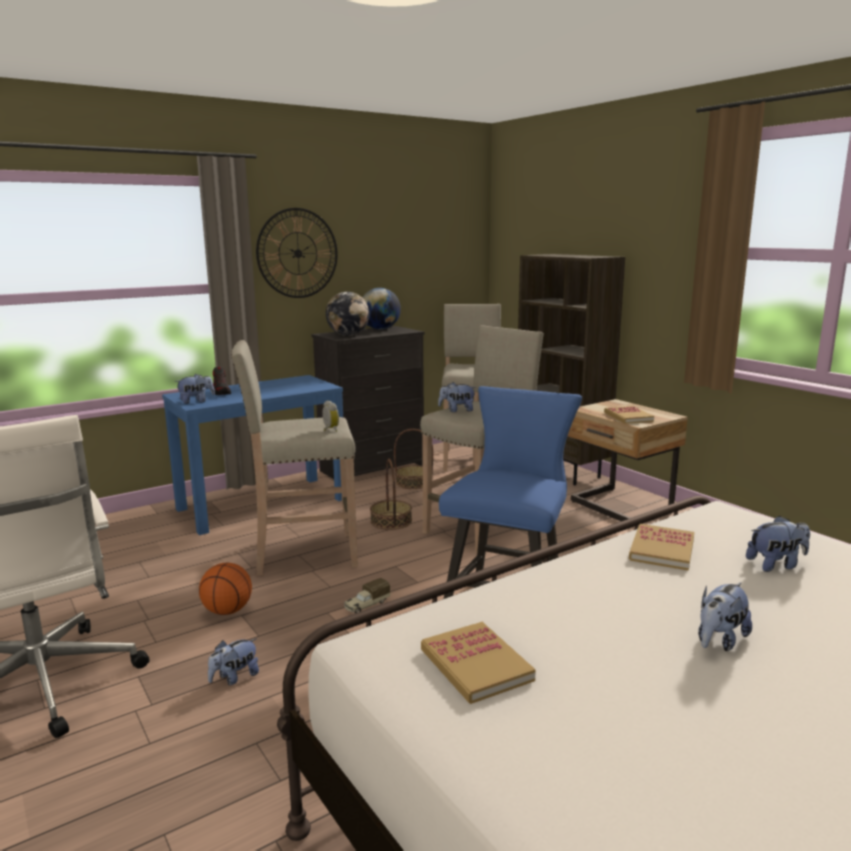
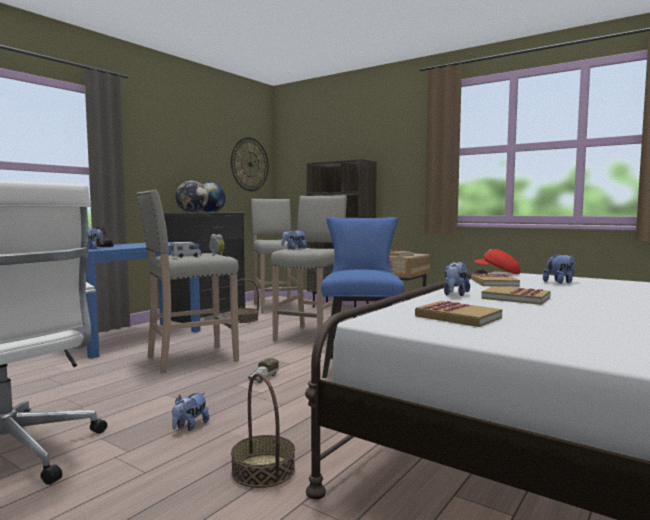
camera: 20 degrees left, 10 degrees down
basketball [199,563,252,615] -> none
wall clock [256,208,338,298] -> wall clock moved to [231,137,269,191]
basket [370,459,412,530] -> basket moved to [231,373,295,488]
plush toy [698,582,752,651] -> plush toy moved to [444,261,470,296]
none -> toy truck [171,242,201,258]
none -> red cap [474,249,520,274]
none -> book [481,286,551,305]

